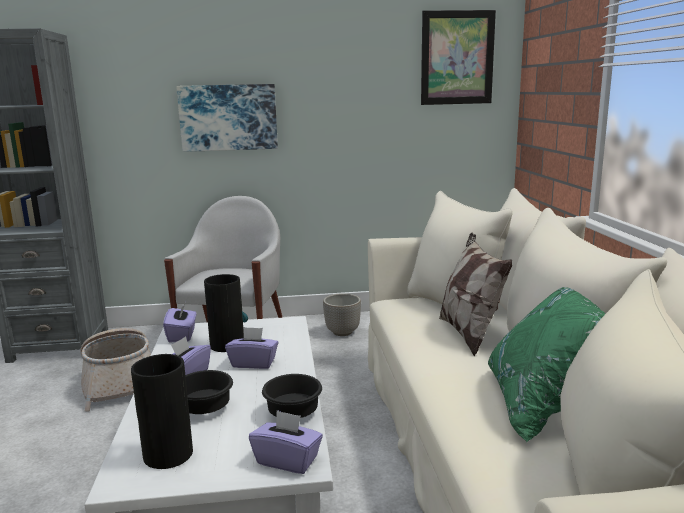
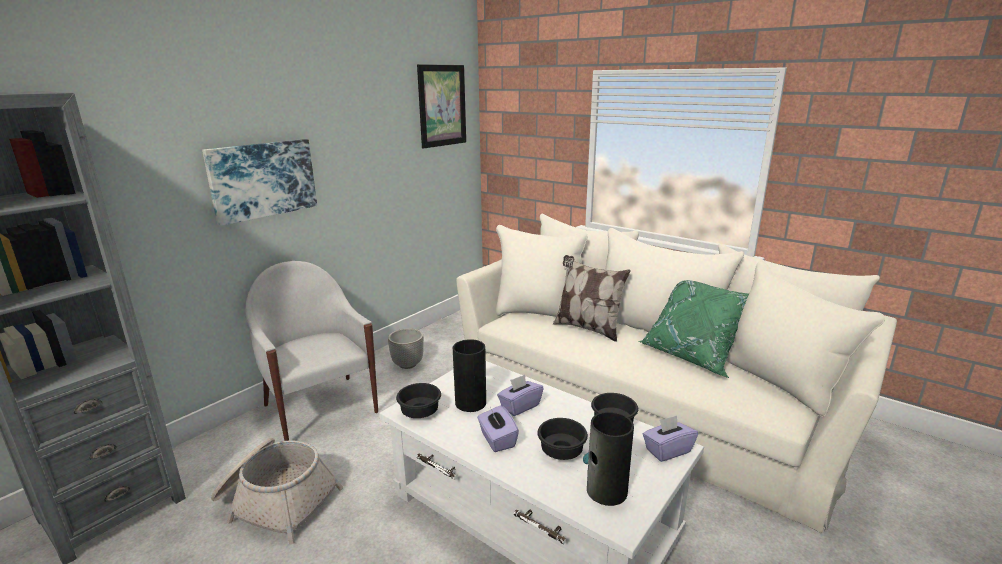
camera: 45 degrees left, 5 degrees up
purple tissue box [163,302,197,342] -> black bowl [396,383,441,418]

